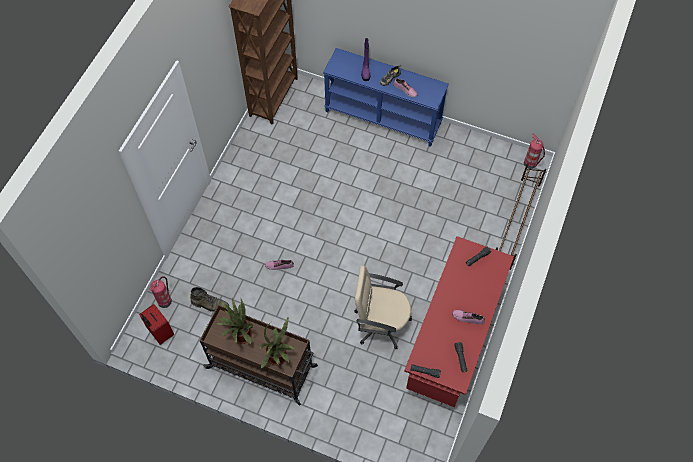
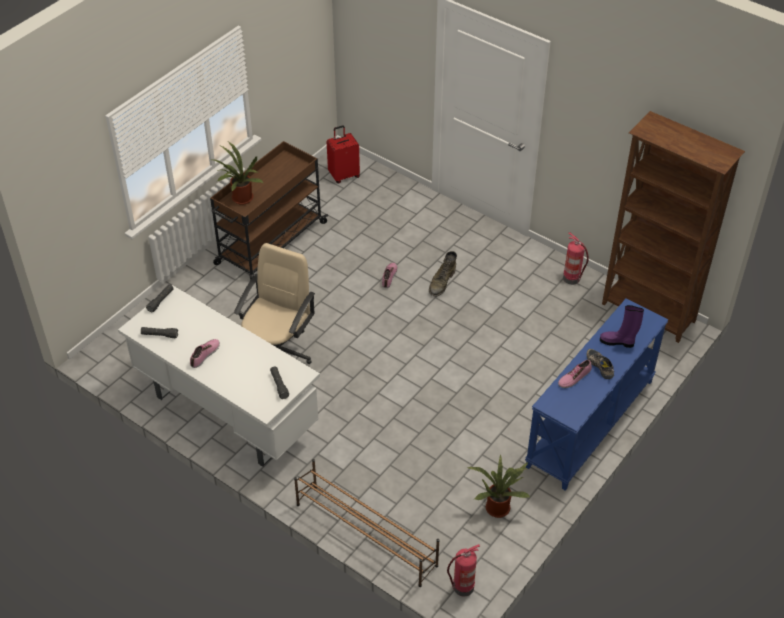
camera: 105 degrees right, 15 degrees down
fire extinguisher [149,276,172,308] -> fire extinguisher moved to [563,232,589,285]
green boot [190,287,229,312] -> green boot moved to [429,251,457,297]
potted plant [215,298,253,344] -> potted plant moved to [467,454,531,518]
red desk [404,236,514,407] -> white desk [118,285,320,467]

